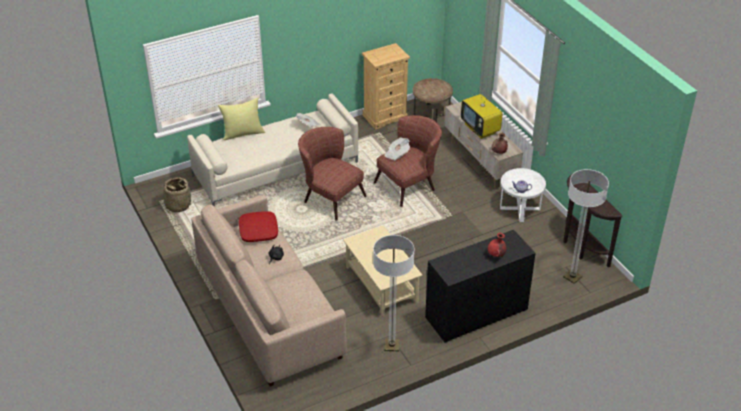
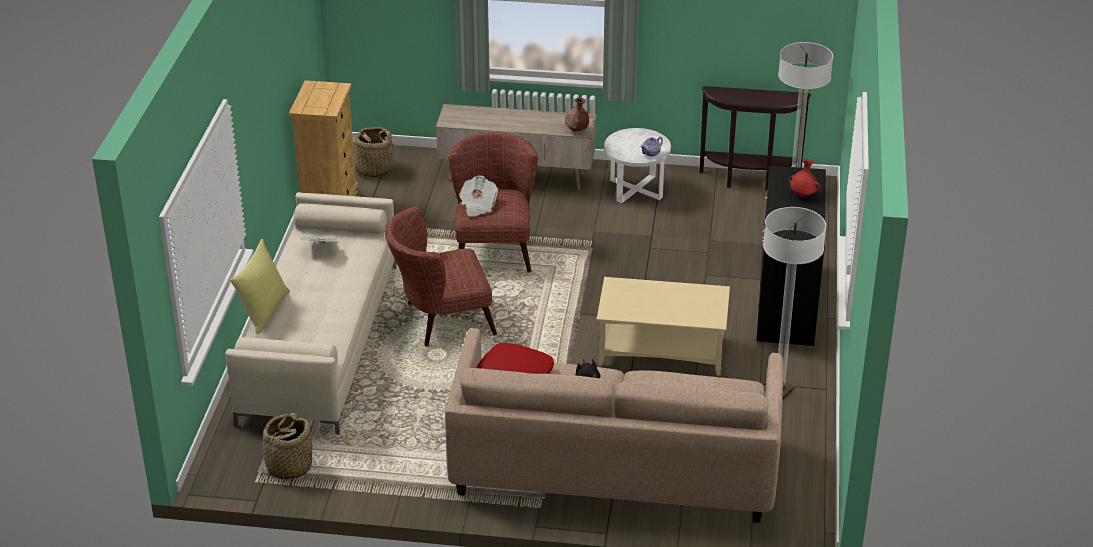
camera: 55 degrees left, 5 degrees down
brown side table [413,78,453,122] -> basket [354,127,397,177]
television [461,90,503,139] -> none

